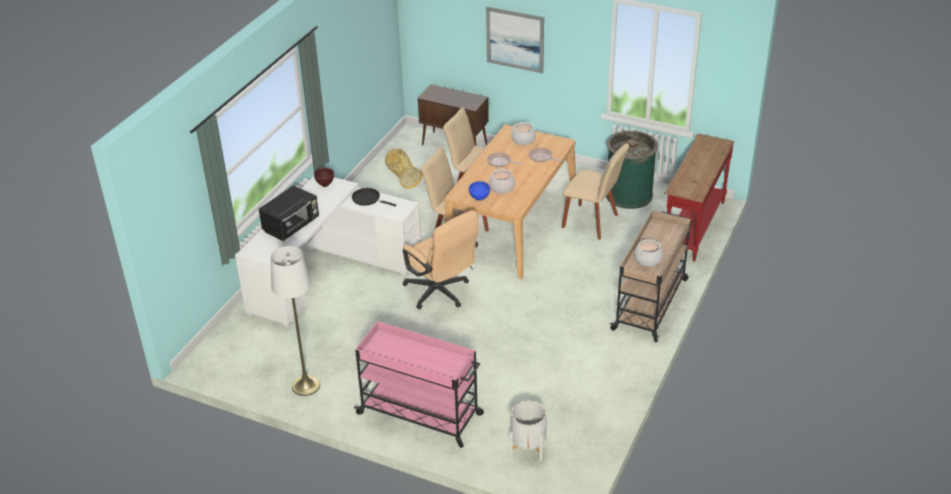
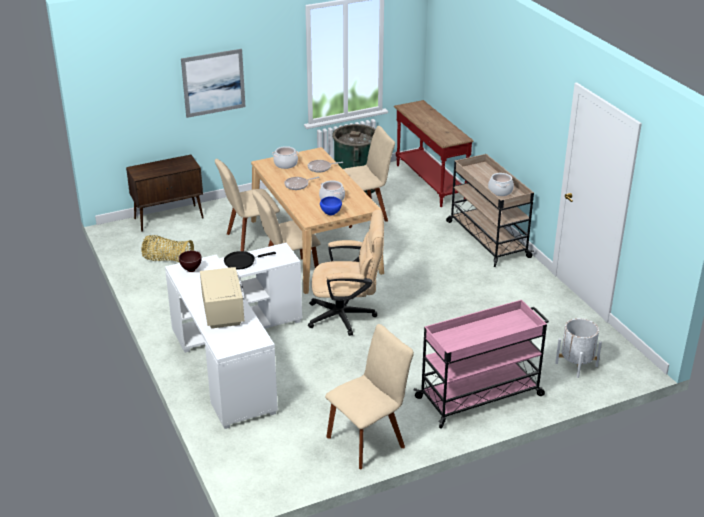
camera: 50 degrees left, 5 degrees down
black microwave [259,185,319,241] -> beige microwave [200,267,245,329]
white floor lamp [271,246,320,396] -> beige chair [325,324,414,469]

